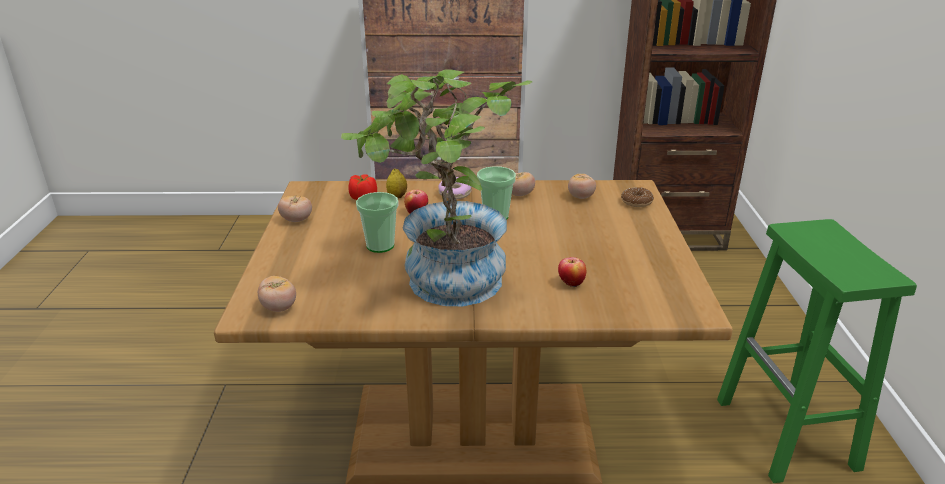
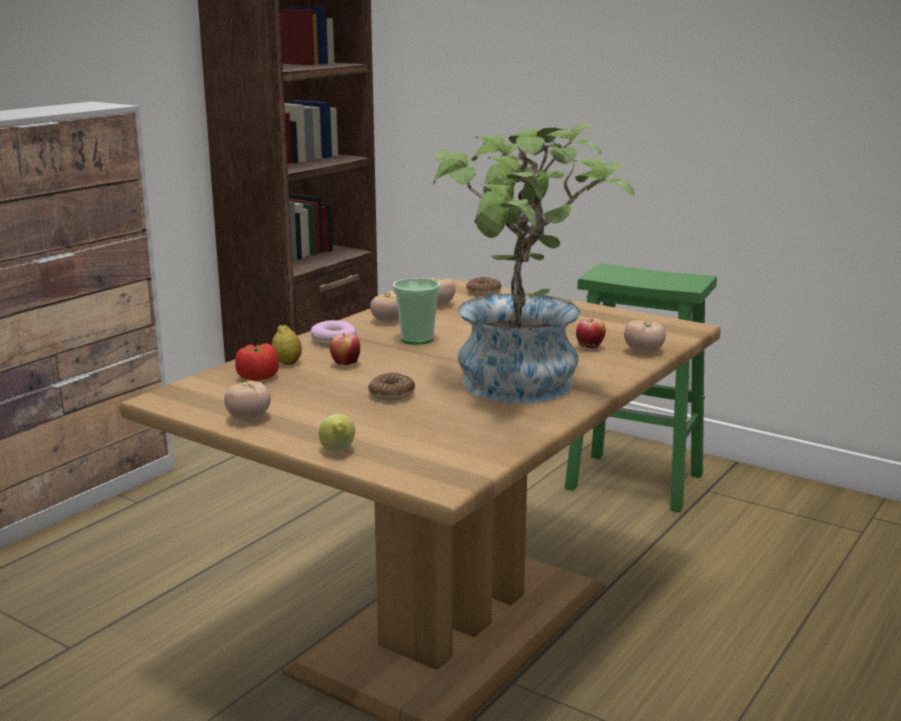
camera: 55 degrees left, 10 degrees down
tomato [258,276,296,312] -> tomato moved to [624,320,666,352]
cup [356,192,399,253] -> donut [368,373,415,401]
none -> lemon [319,414,355,451]

